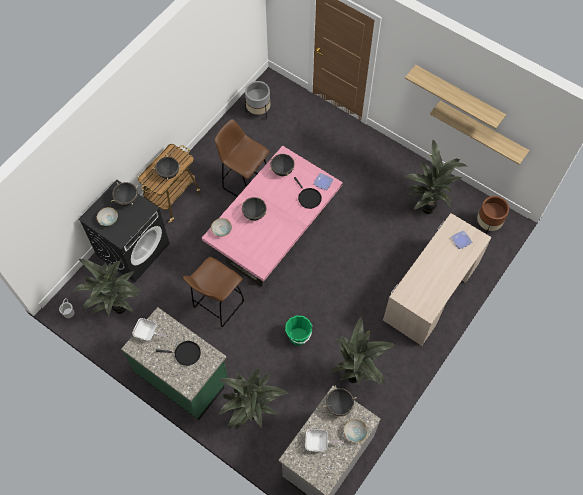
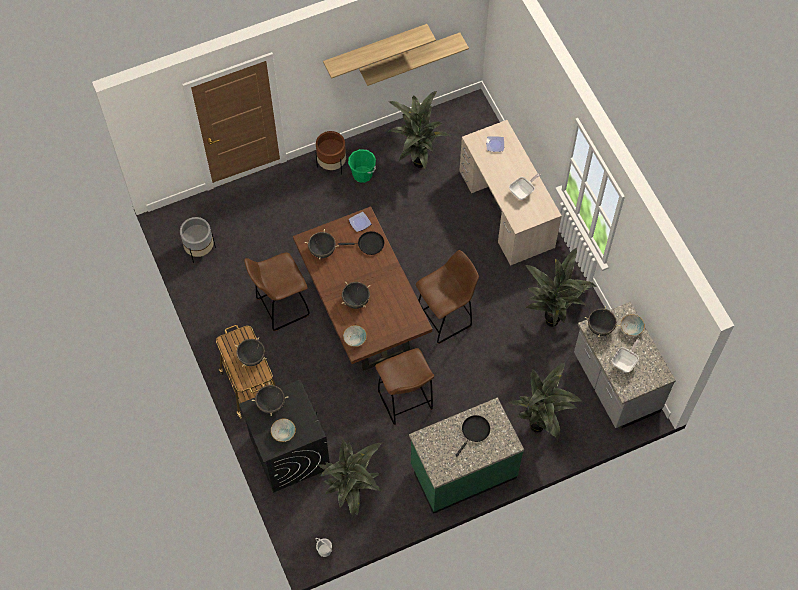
camera: 60 degrees left, 0 degrees up
frying pan [132,318,169,341] -> frying pan moved to [509,173,541,200]
pink dining table [202,146,343,287] -> brown dining table [293,207,432,371]
green bucket [285,315,312,345] -> green bucket moved to [348,149,376,183]
brown planter [477,196,509,233] -> brown planter moved to [316,131,346,174]
none -> brown stool [416,250,479,344]

